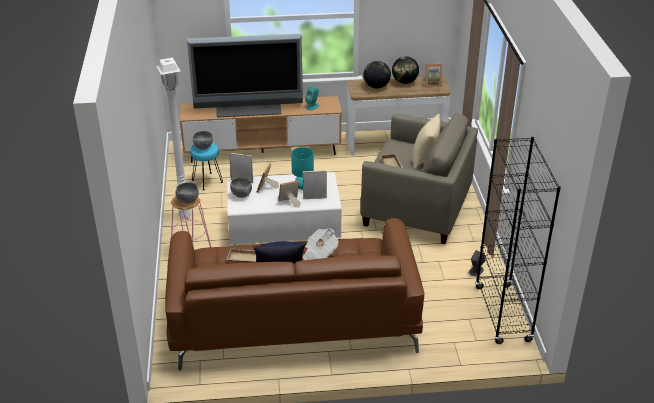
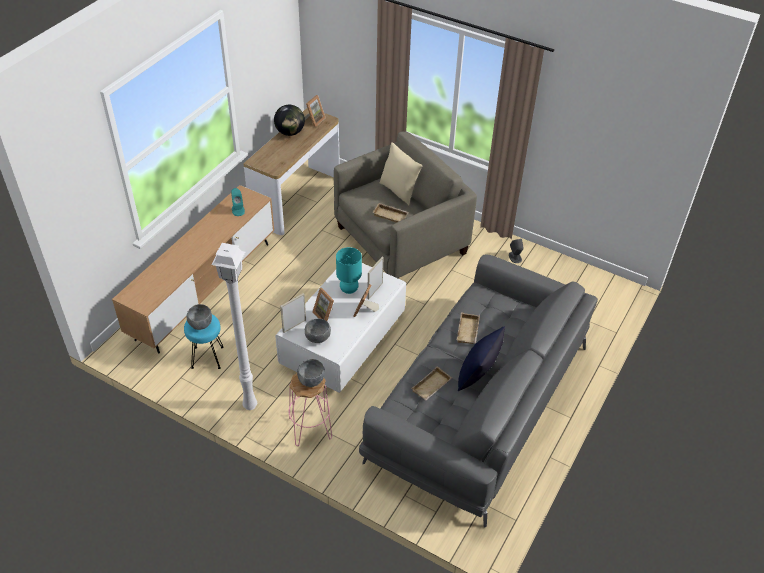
camera: 55 degrees left, 10 degrees up
brown sofa [165,218,425,371] -> grey sofa [359,255,598,528]
television [187,34,303,117] -> none
newspaper [303,228,338,260] -> beige tray [457,312,480,344]
globe [363,61,391,88] -> none
black bookcase [475,137,561,344] -> none

